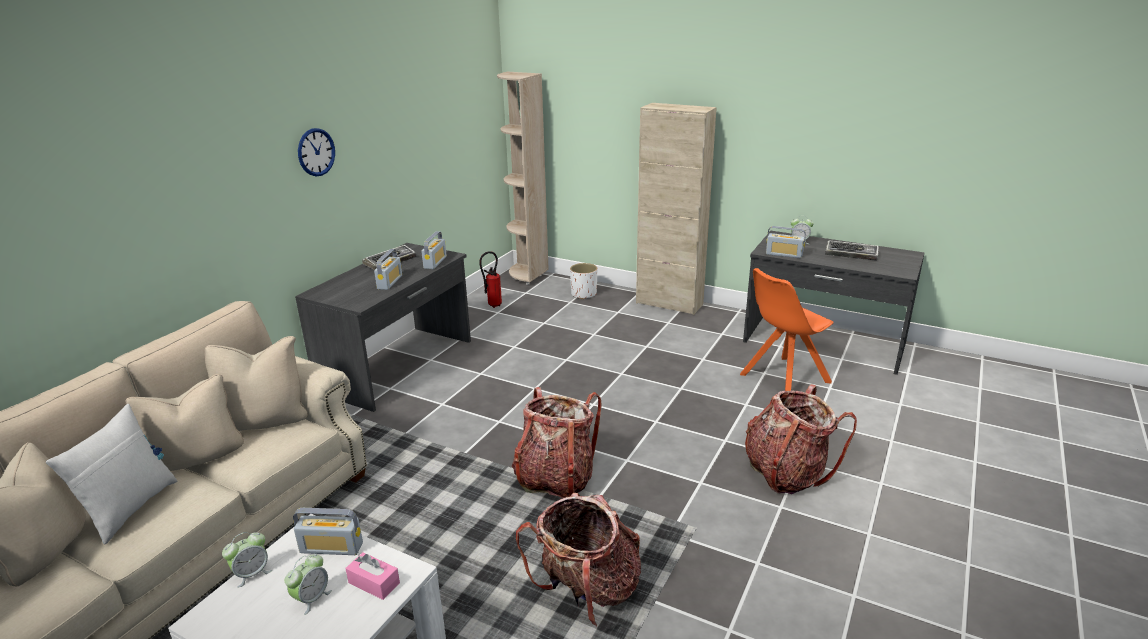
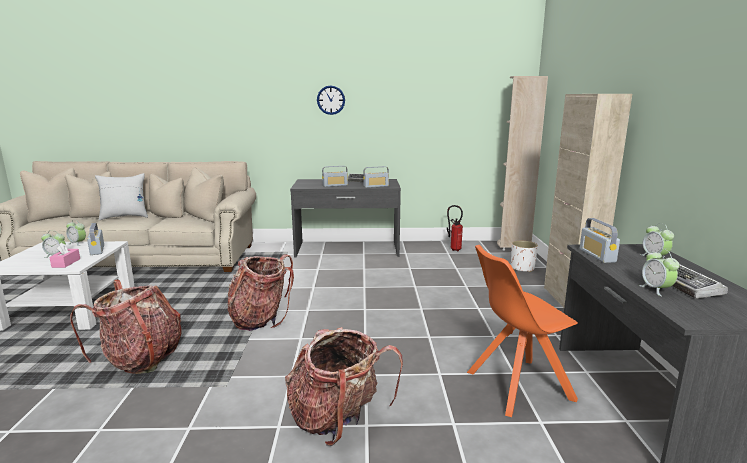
camera: 60 degrees right, 10 degrees down
orange chair [740,268,834,391] -> orange chair turned 45 degrees counterclockwise [467,245,578,417]
none -> alarm clock [639,249,680,296]

